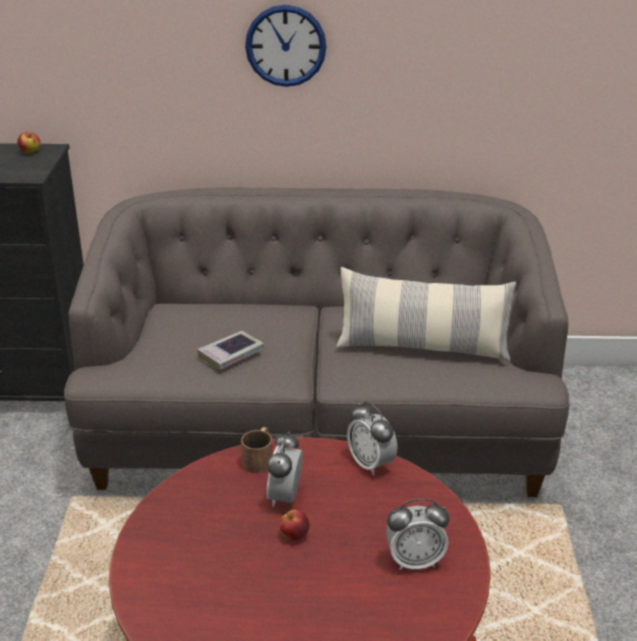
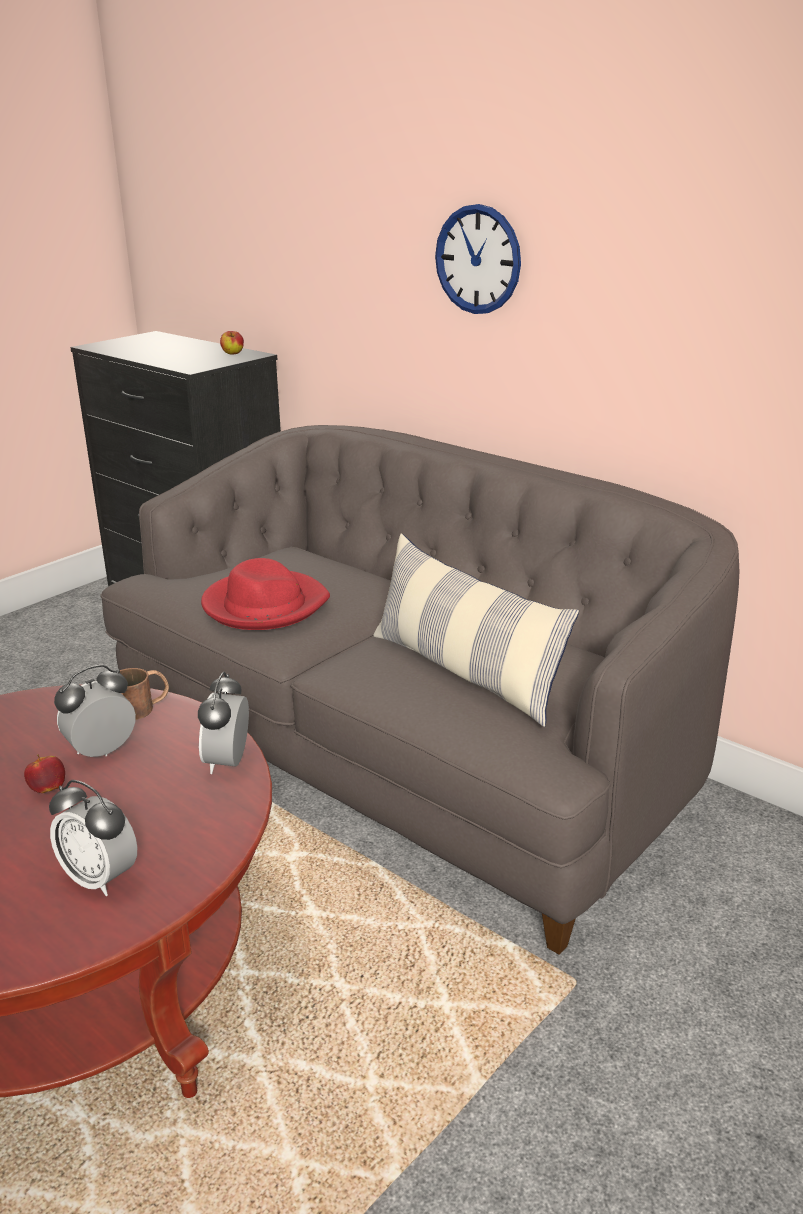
camera: 40 degrees right, 5 degrees down
book [197,331,264,370] -> red hat [201,558,330,630]

